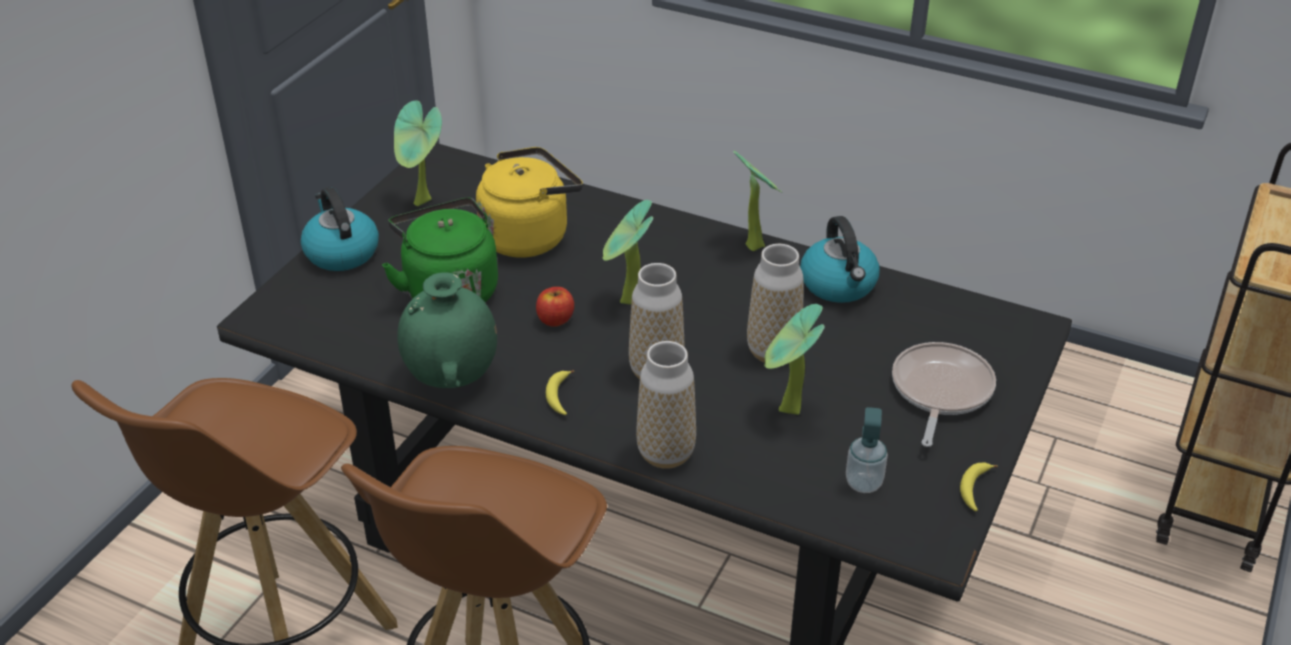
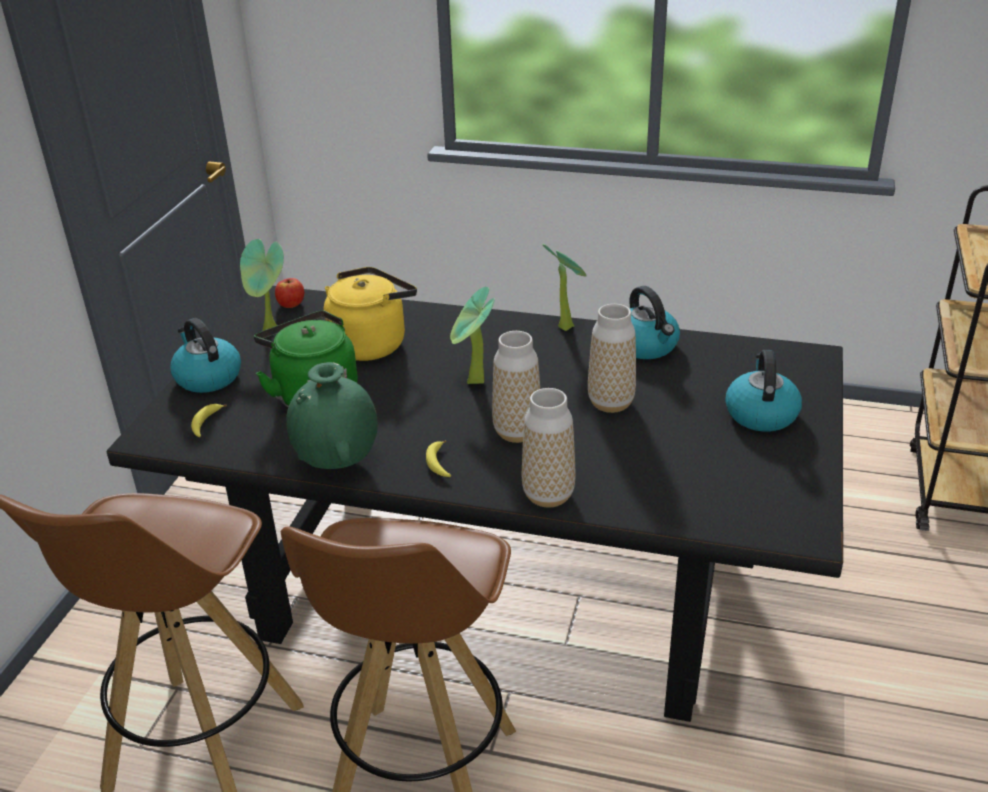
camera: 10 degrees left, 5 degrees down
apple [536,287,574,327] -> apple moved to [275,278,304,308]
potted plant [764,304,825,415] -> none
soap dispenser [846,407,888,493] -> none
frying pan [892,342,996,447] -> kettle [725,350,802,432]
banana [960,463,998,511] -> banana moved to [191,404,227,437]

